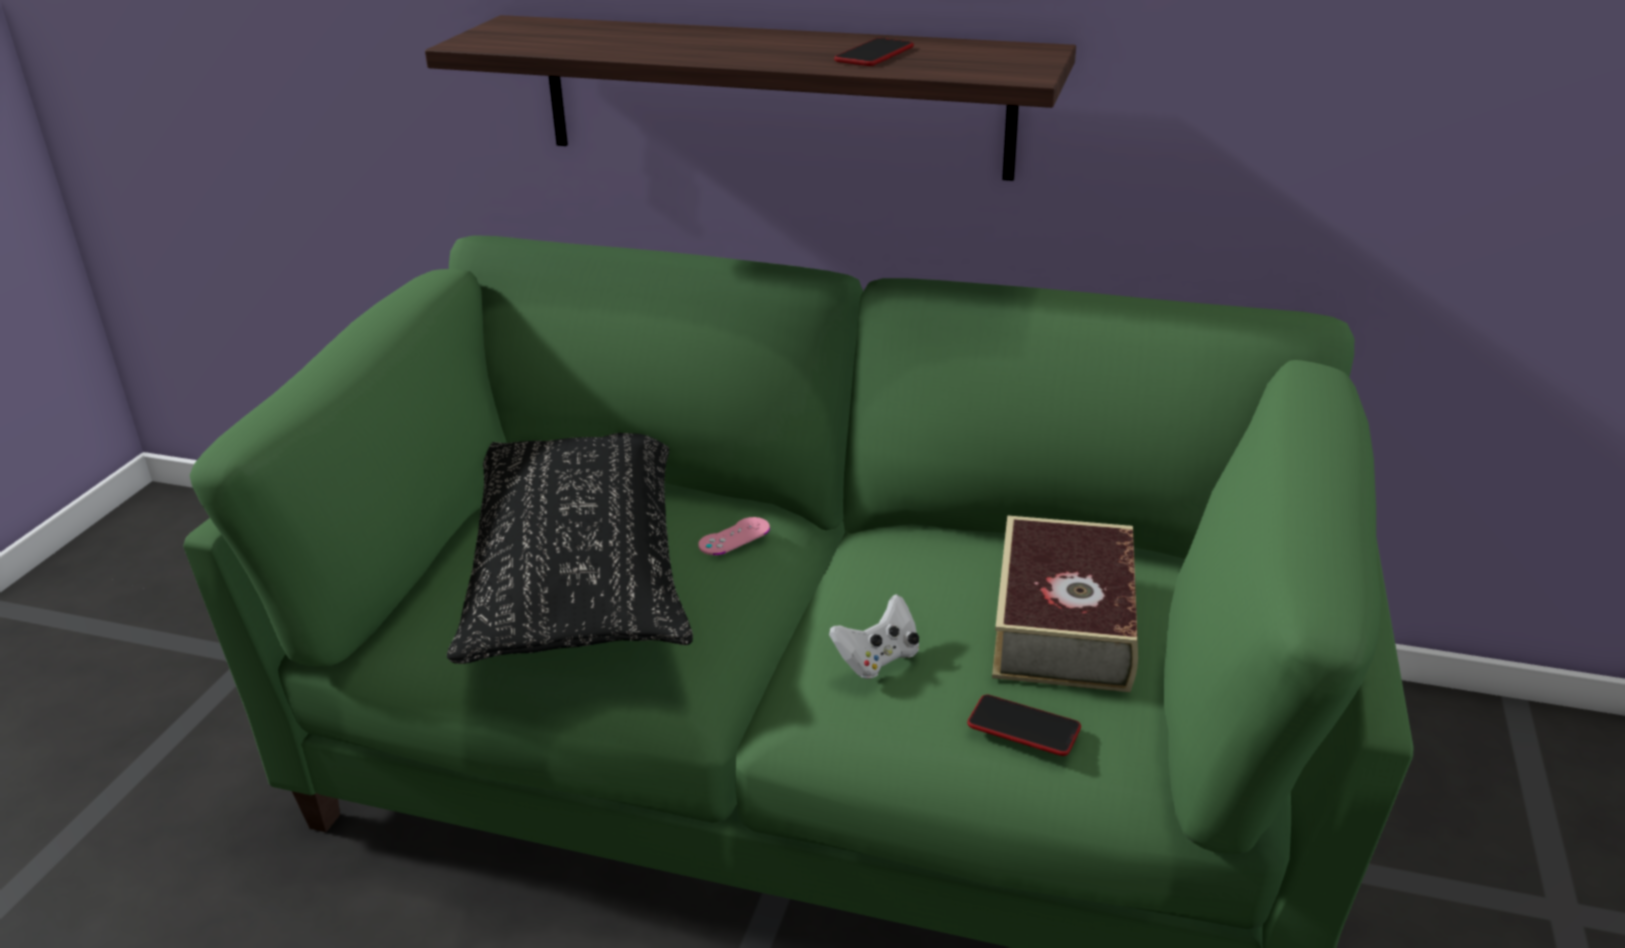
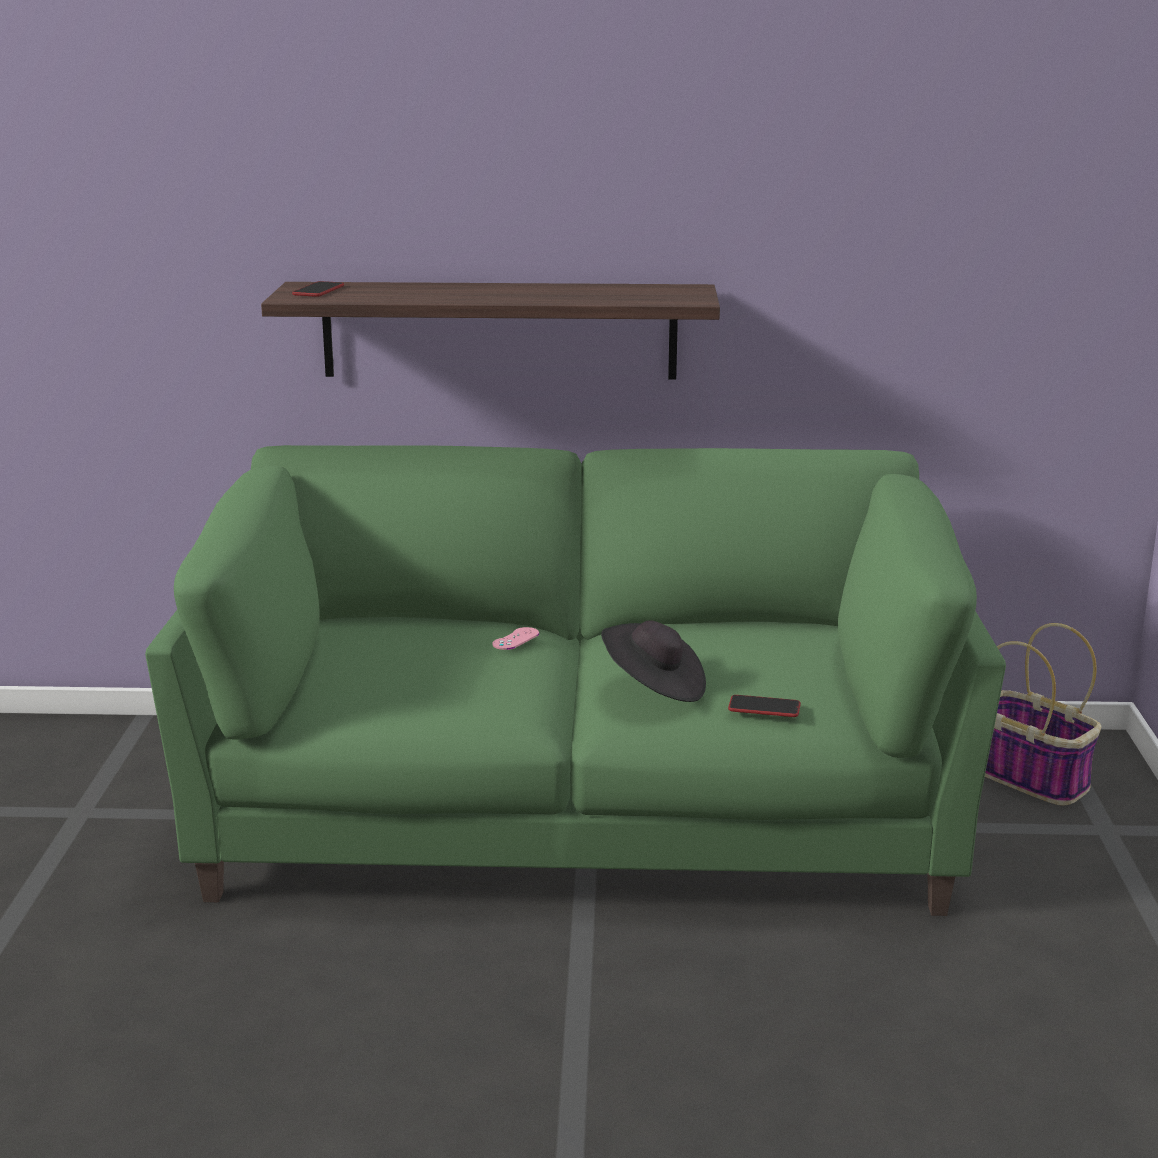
camera: 15 degrees left, 10 degrees down
black pillow [447,433,693,664] -> none
white game controller [829,594,919,679] -> black hat [601,620,706,702]
phone [834,38,914,66] -> phone moved to [292,281,344,297]
book [992,515,1138,692] -> none
none -> basket [985,623,1101,806]

